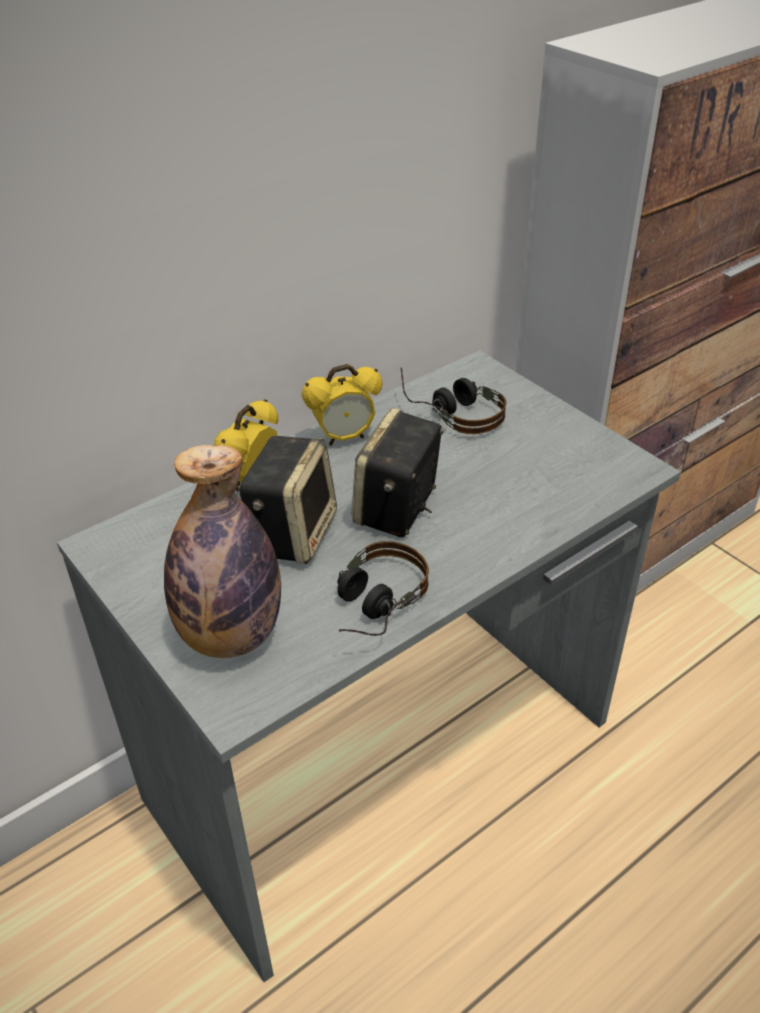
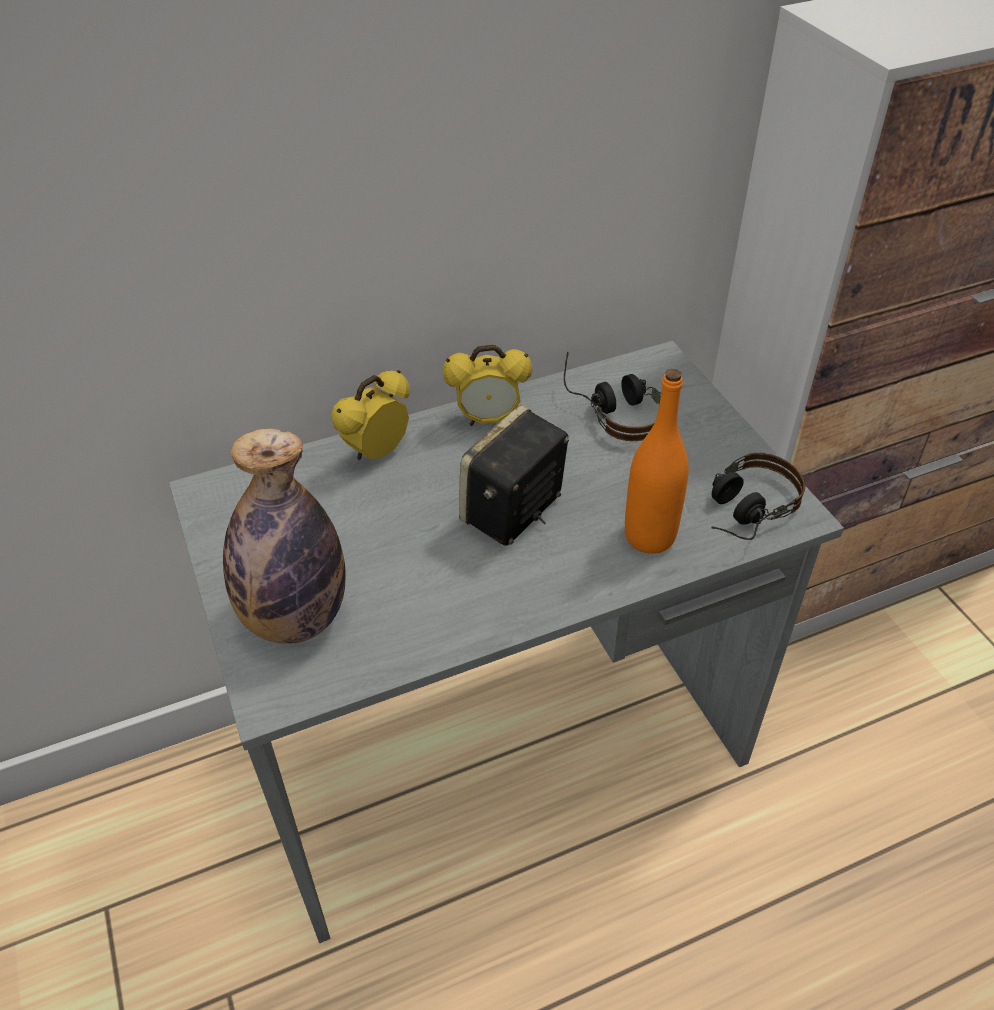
camera: 15 degrees right, 5 degrees up
speaker [238,436,337,564] -> none
headphones [337,541,429,636] -> headphones moved to [711,453,805,540]
none -> orange bottle [625,369,689,554]

